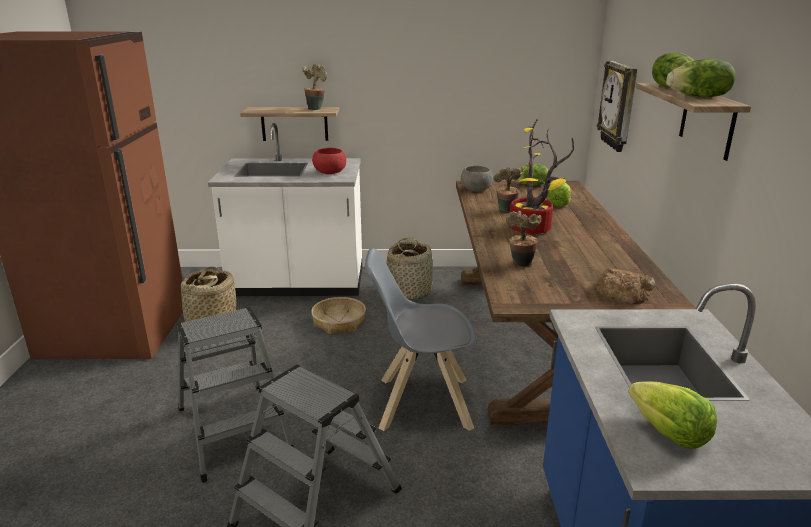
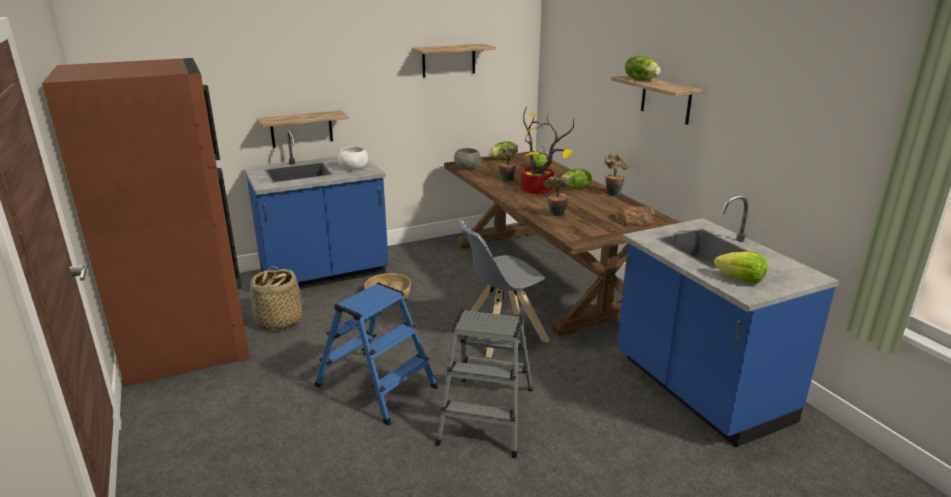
camera: 25 degrees left, 0 degrees up
grey step ladder [176,307,294,483] -> blue step ladder [314,282,438,425]
white counter [208,123,362,296] -> blue counter [244,130,389,289]
potted plant [303,64,327,110] -> potted plant moved to [605,154,629,197]
red bowl [312,148,346,174] -> white bowl [338,146,368,170]
basket [386,238,433,300] -> none
wall clock [597,61,637,152] -> none
lettuce [666,59,735,98] -> lettuce moved to [560,168,592,189]
none -> shelf [412,44,496,77]

